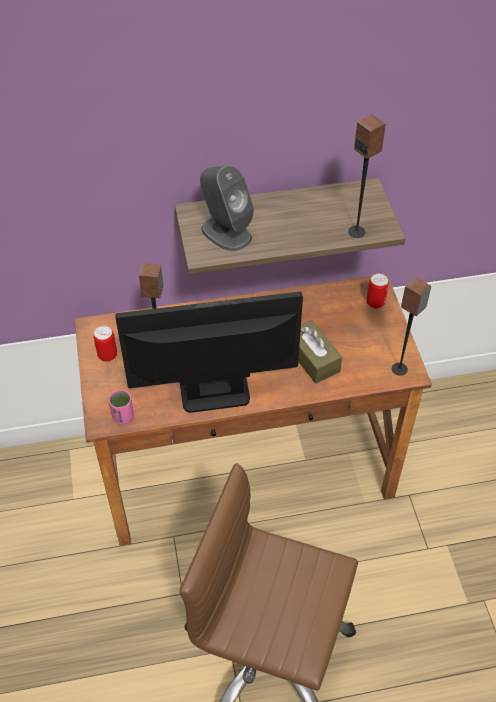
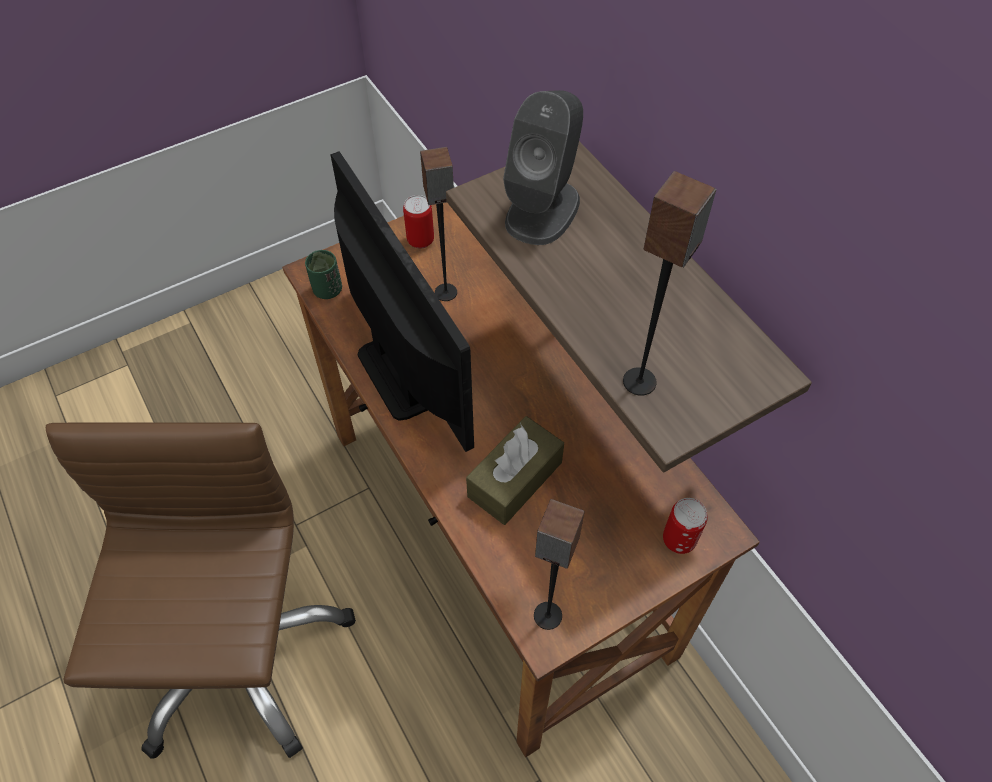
camera: 70 degrees right, 5 degrees up
pink cup [109,390,134,424] -> green cup [305,250,342,299]

